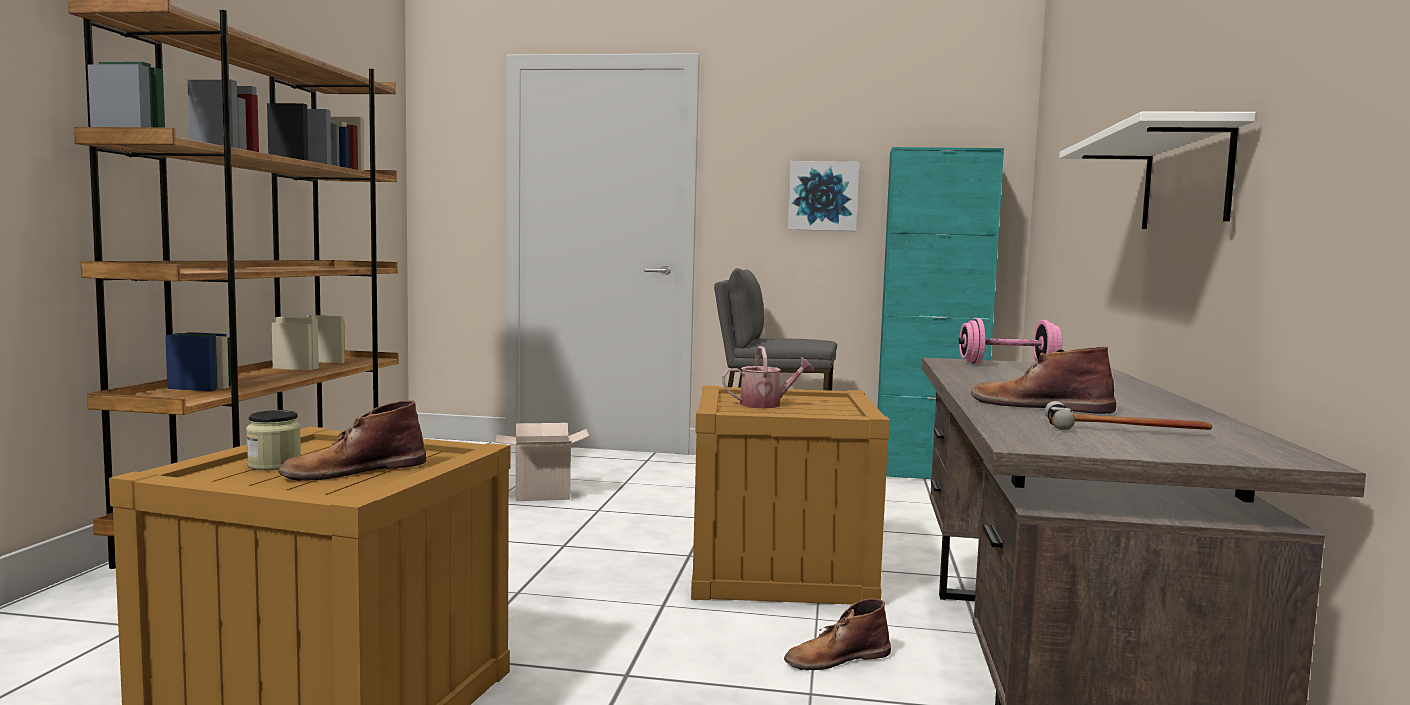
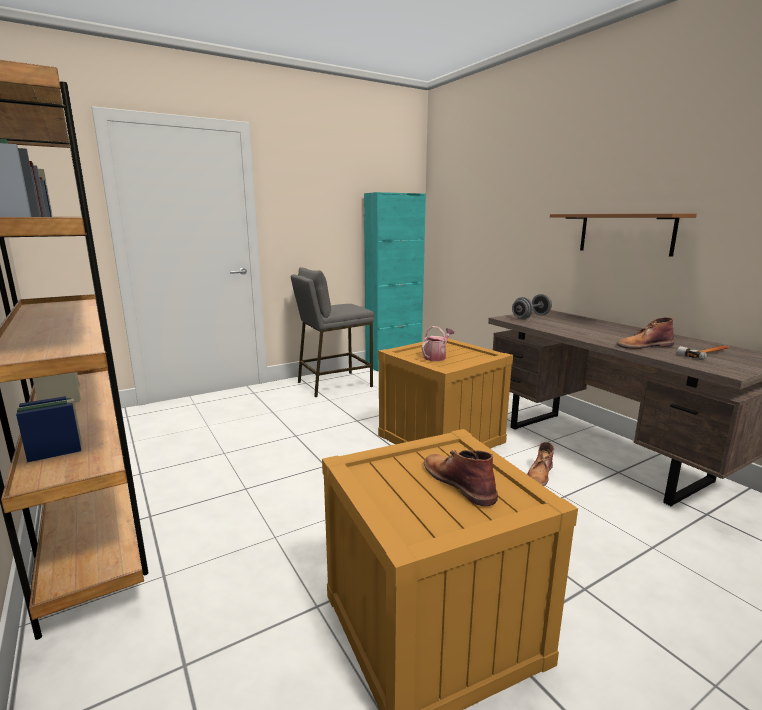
camera: 40 degrees left, 10 degrees up
jar [246,410,301,470] -> none
brown boot [278,400,426,481] -> brown boot turned 135 degrees clockwise [424,450,498,506]
cardboard box [496,423,589,501] -> none
picture [788,161,859,231] -> none
pink dumbbell [959,318,1062,364] -> grey dumbbell [512,294,552,319]
white shelf [1059,111,1256,229] -> brown shelf [550,213,697,257]

